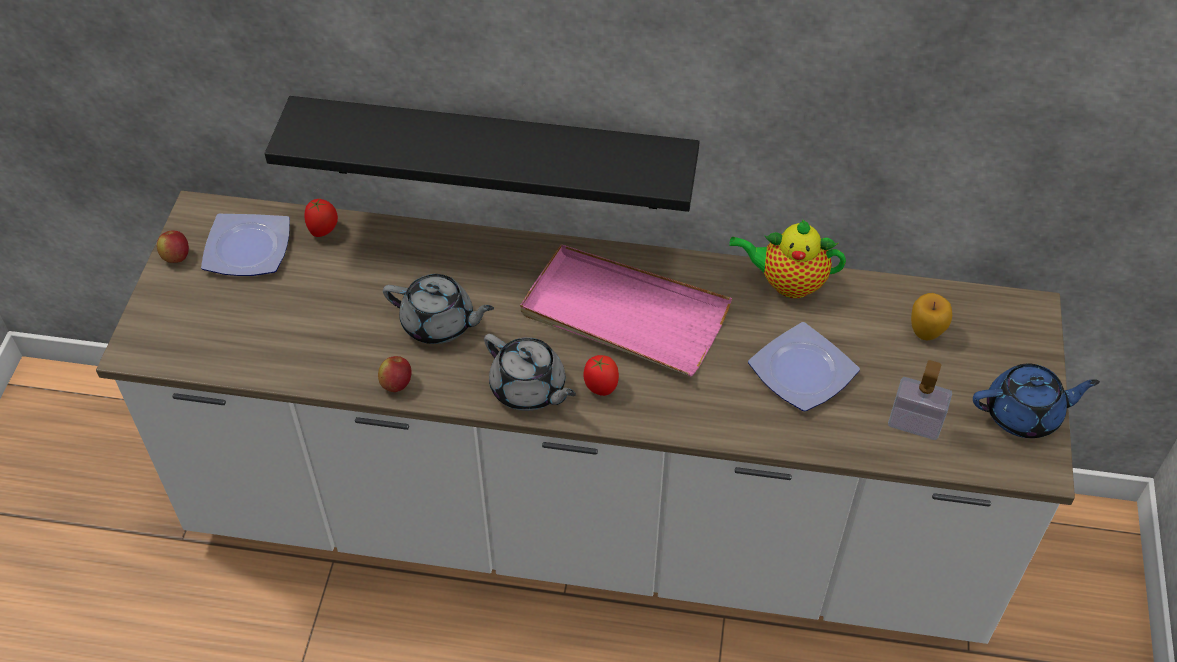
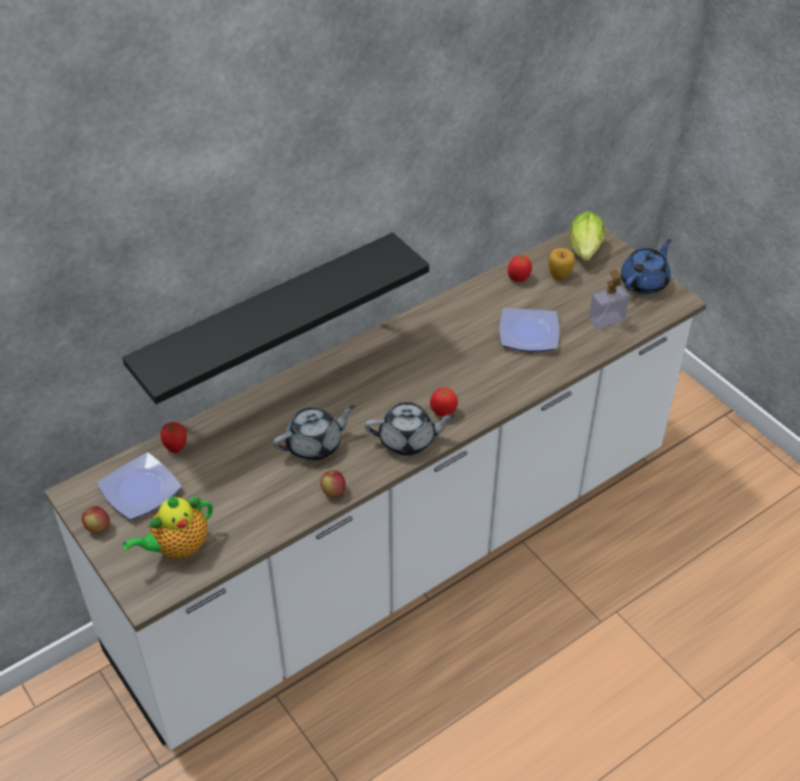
camera: 45 degrees left, 5 degrees down
pink tray [520,244,732,376] -> none
teapot [729,220,846,298] -> teapot moved to [122,496,213,559]
none -> tomato [508,255,532,282]
none -> lettuce [569,211,605,261]

